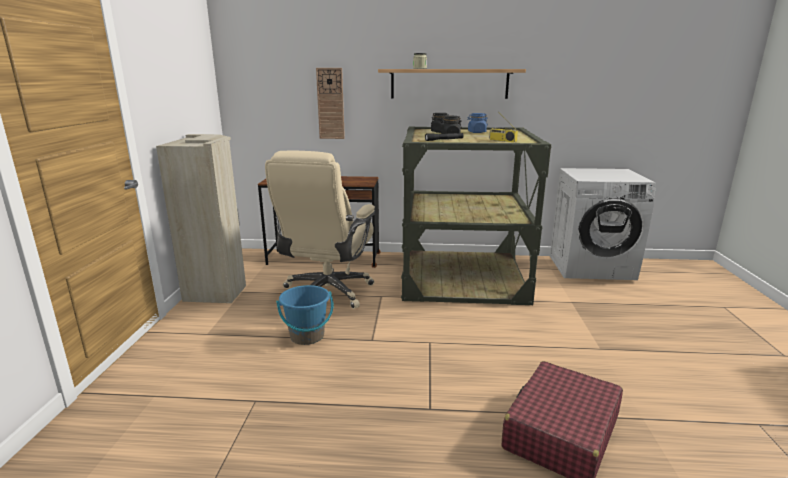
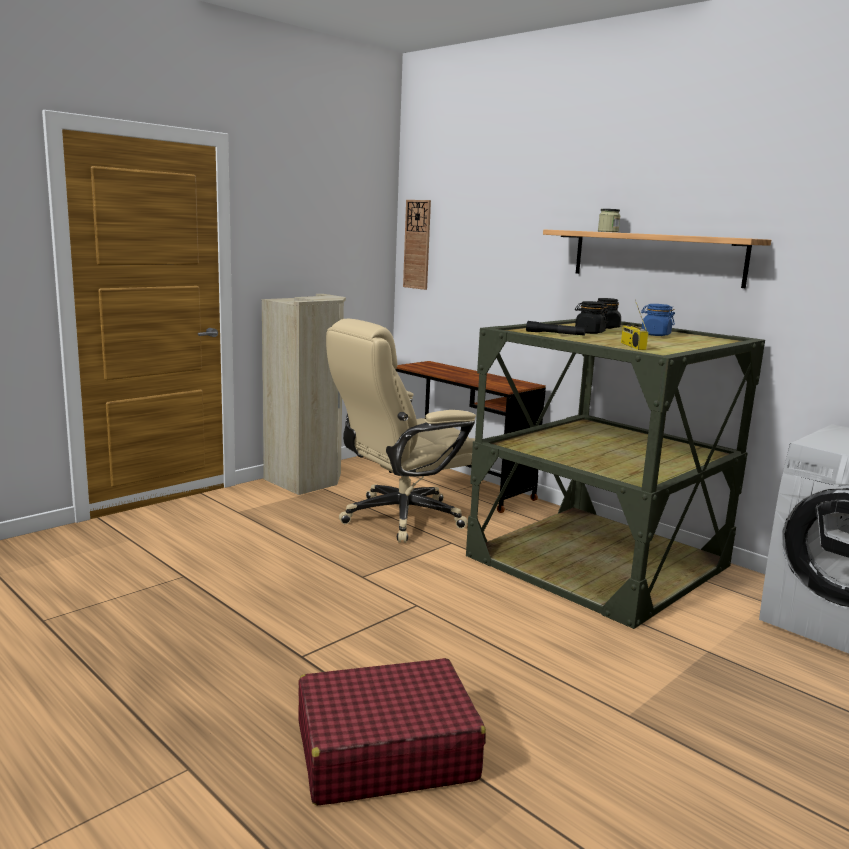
camera: 40 degrees right, 5 degrees down
blue bucket [276,285,334,345] -> none
wall clock [316,68,345,139] -> wall clock moved to [403,200,431,290]

